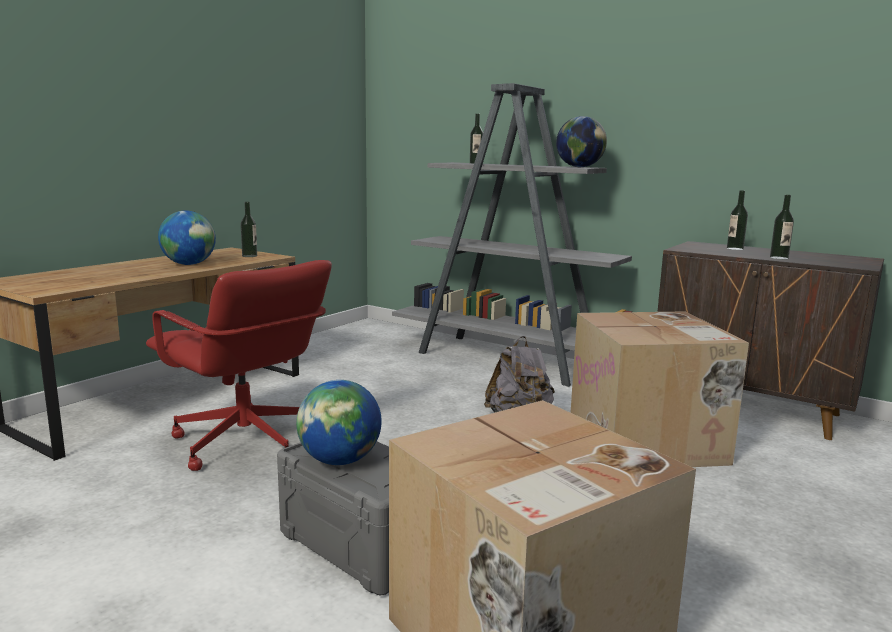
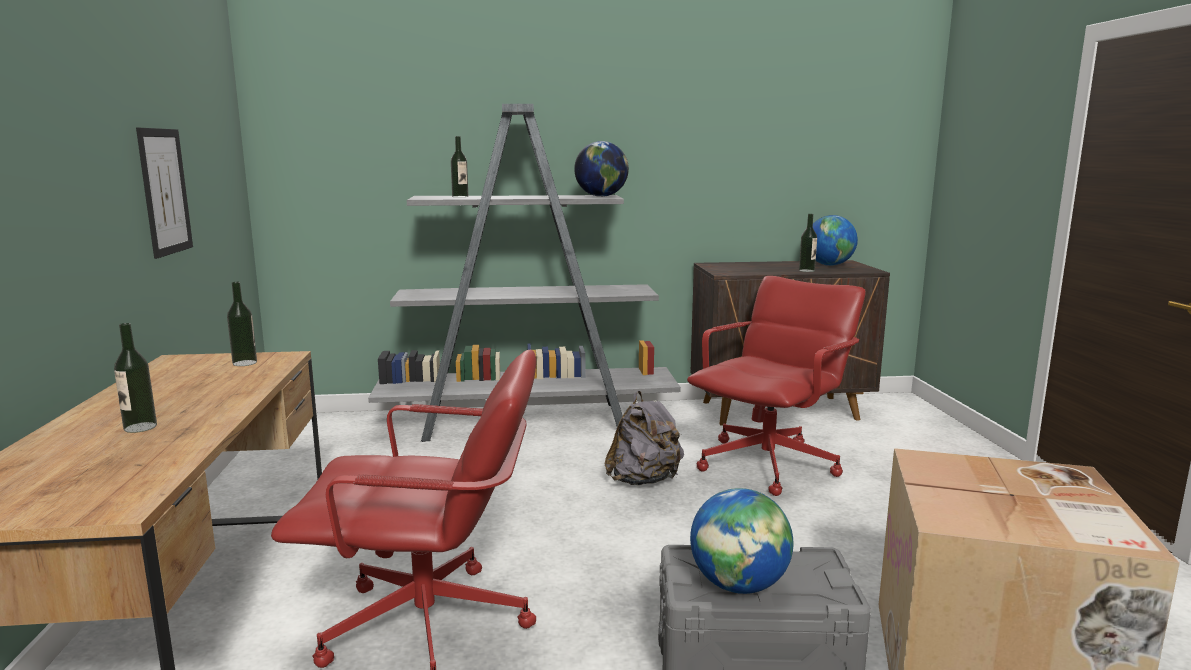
camera: 40 degrees left, 0 degrees up
globe [158,211,216,265] -> globe moved to [813,215,858,266]
cardboard box [570,311,749,467] -> red office chair [687,276,866,496]
bottle [727,191,748,250] -> bottle moved to [114,323,157,433]
none -> picture [136,128,193,259]

